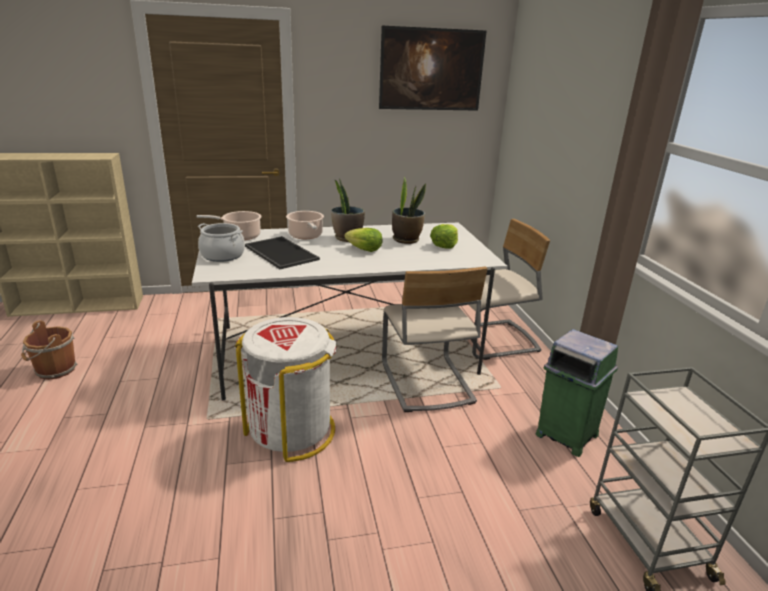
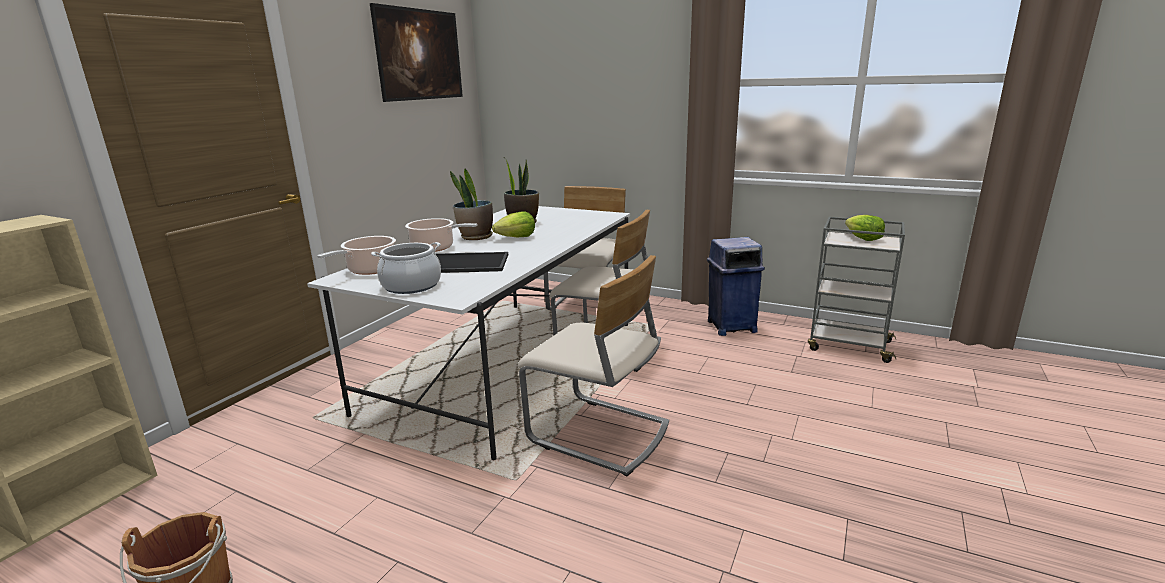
camera: 50 degrees left, 5 degrees down
white trash can [235,317,337,462] -> beige chair [518,255,669,476]
lettuce [430,224,458,249] -> lettuce moved to [845,215,885,241]
green trash can [536,329,618,457] -> blue trash can [707,237,765,336]

